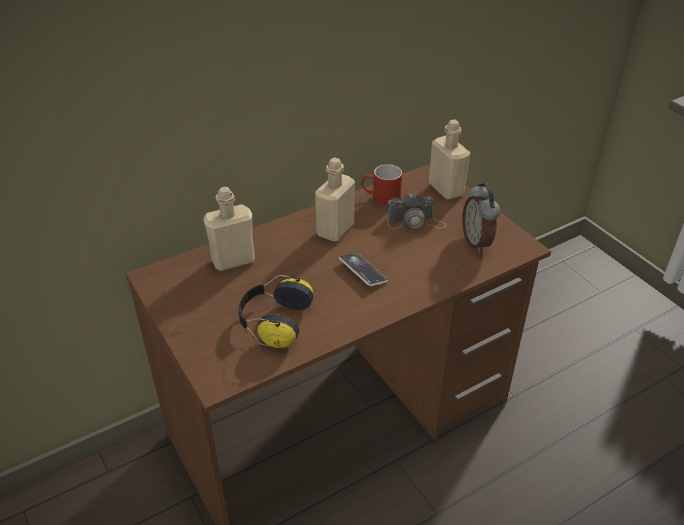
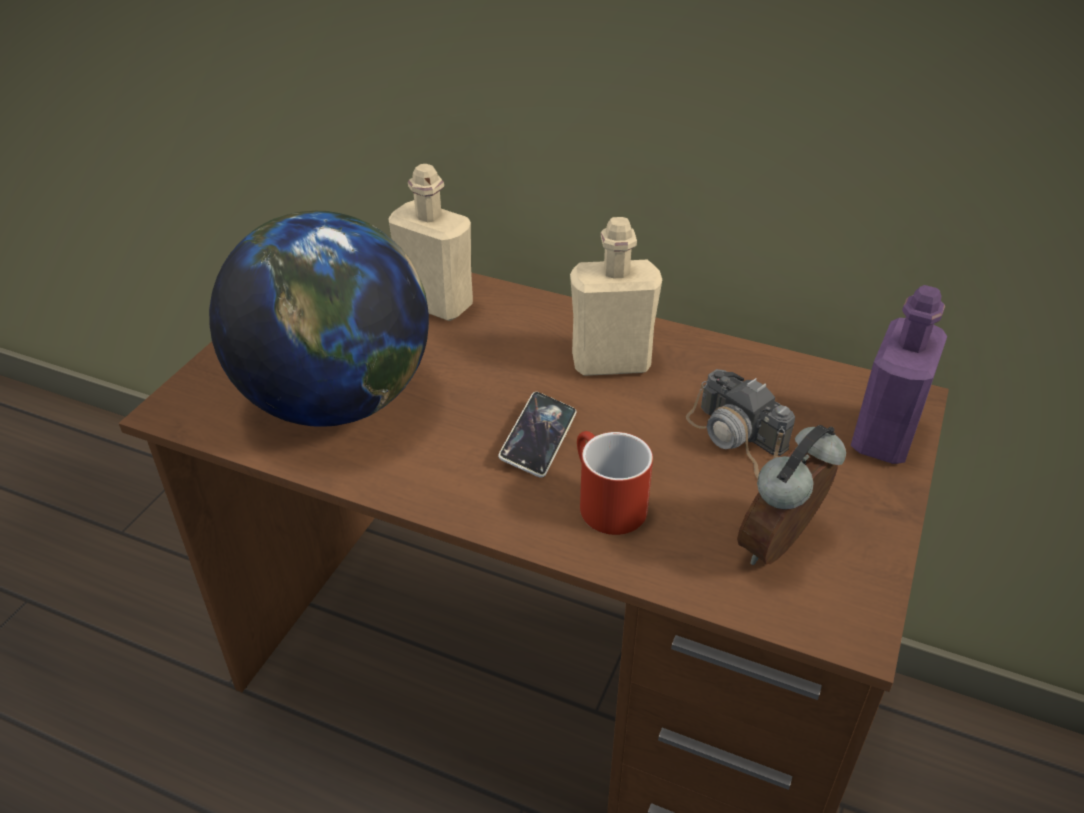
camera: 55 degrees right, 0 degrees up
headphones [238,275,313,349] -> globe [209,211,429,427]
red mug [361,164,402,206] -> red mug moved to [577,431,653,535]
beige bottle [429,120,470,199] -> purple bottle [851,285,947,464]

